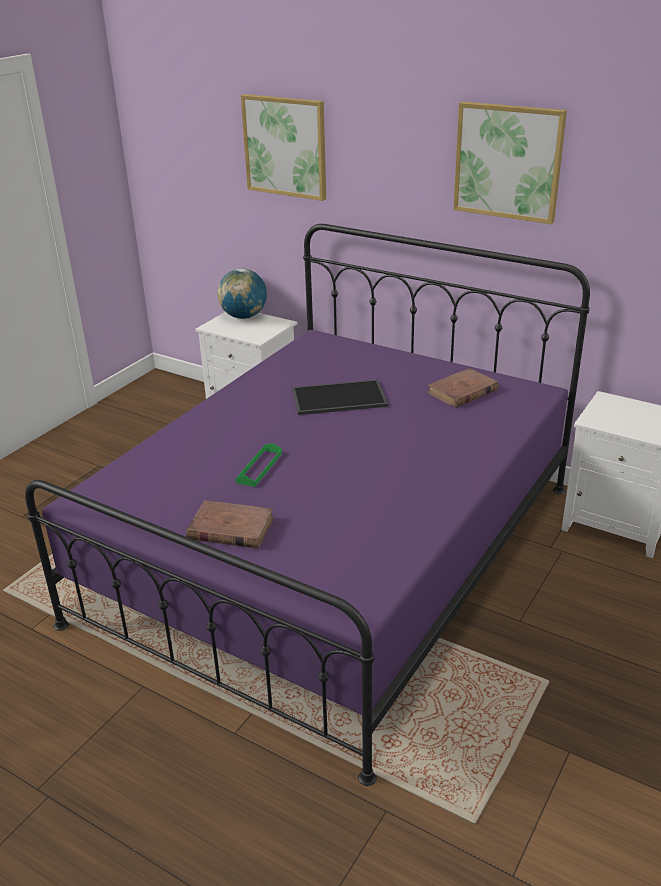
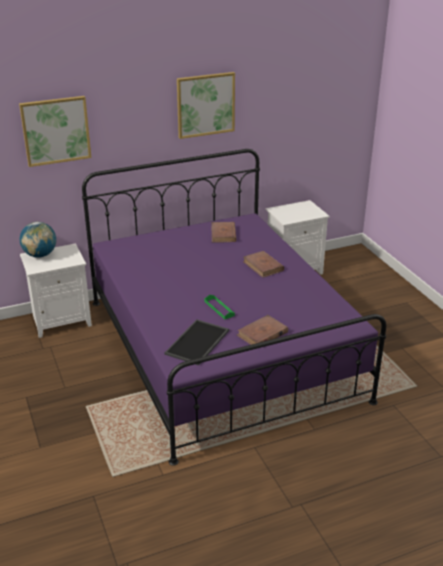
camera: 55 degrees left, 0 degrees up
tray [292,379,389,415] -> tray moved to [164,319,229,366]
none -> brown book [243,251,284,278]

